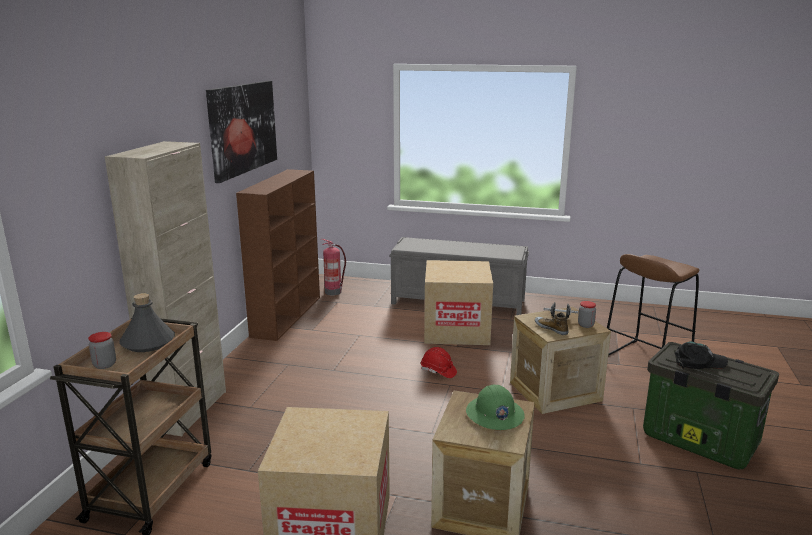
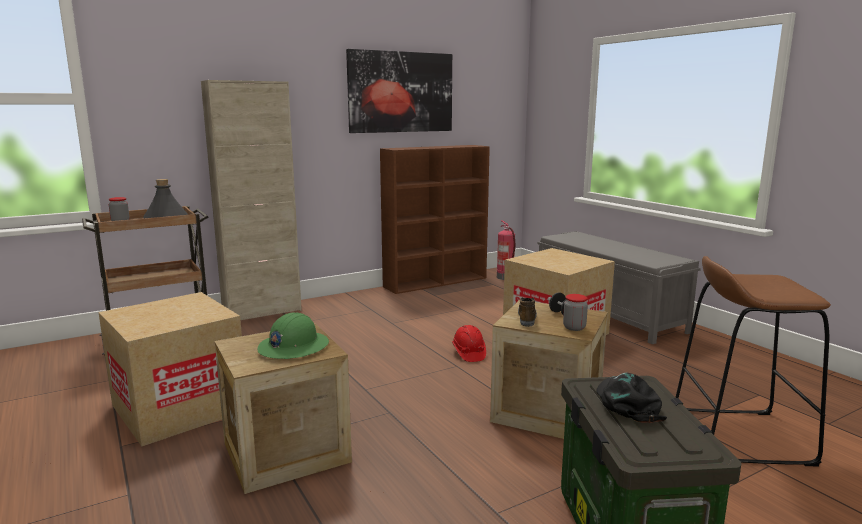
camera: 45 degrees right, 5 degrees down
black cap [675,341,728,369] -> black cap turned 135 degrees counterclockwise [596,373,667,423]

